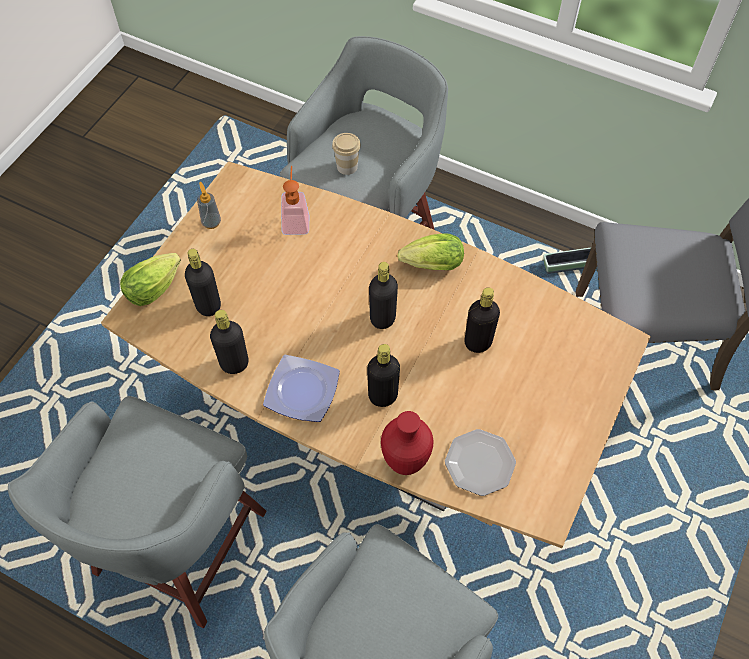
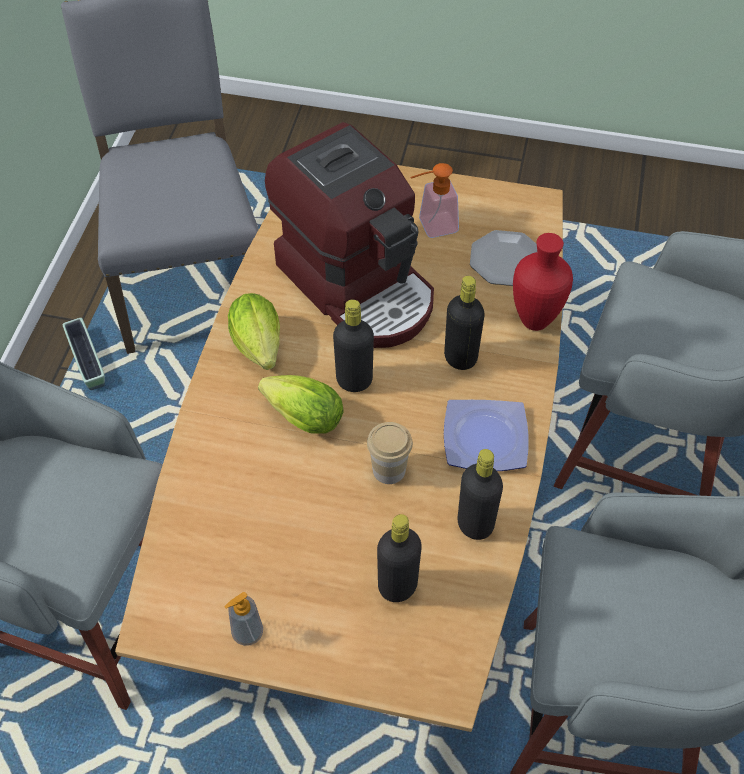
camera: 105 degrees left, 5 degrees down
lettuce [120,253,181,306] -> lettuce moved to [258,375,344,433]
soap dispenser [281,166,309,235] -> soap dispenser moved to [410,163,459,238]
cup [332,133,361,175] -> cup moved to [367,422,413,484]
black bottle [464,287,500,353] -> coffee machine [265,122,434,348]

